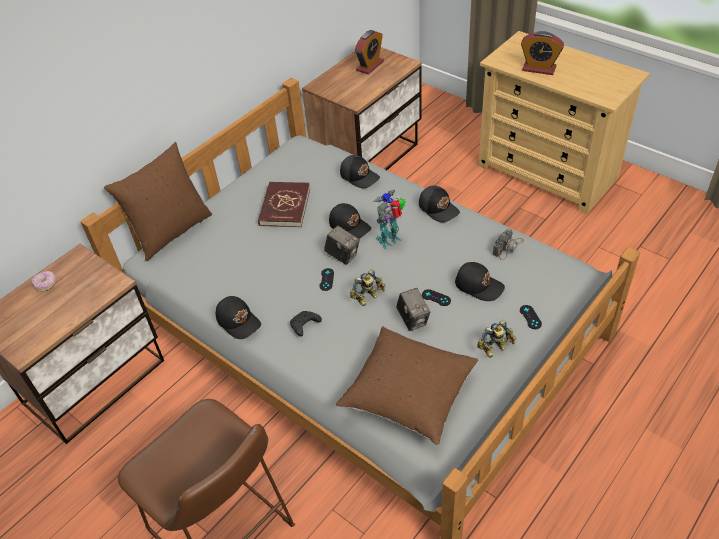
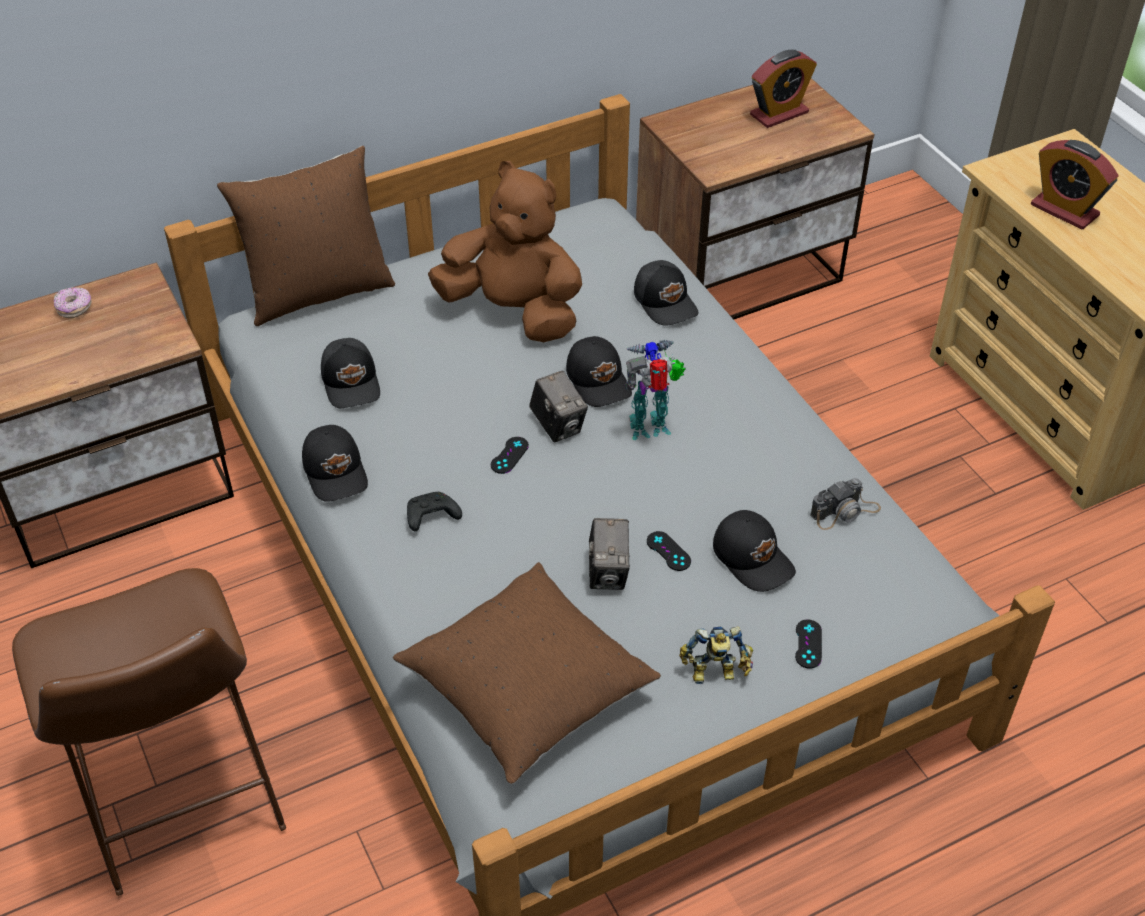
camera: 20 degrees right, 0 degrees up
red book [258,182,310,227] -> brown plush toy [428,161,582,342]
toy robot [350,269,386,306] -> none
black cap [419,186,460,223] -> black cap moved to [321,338,380,408]

